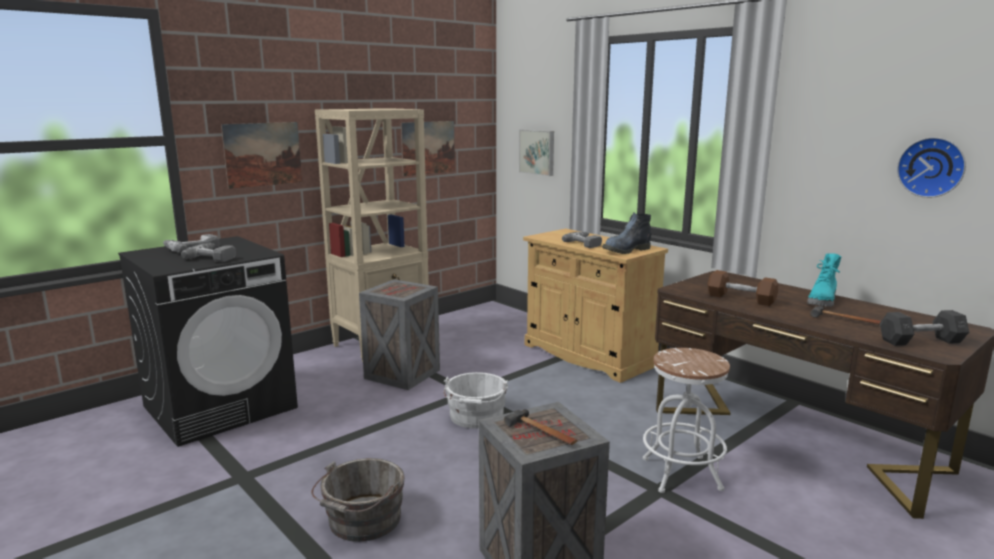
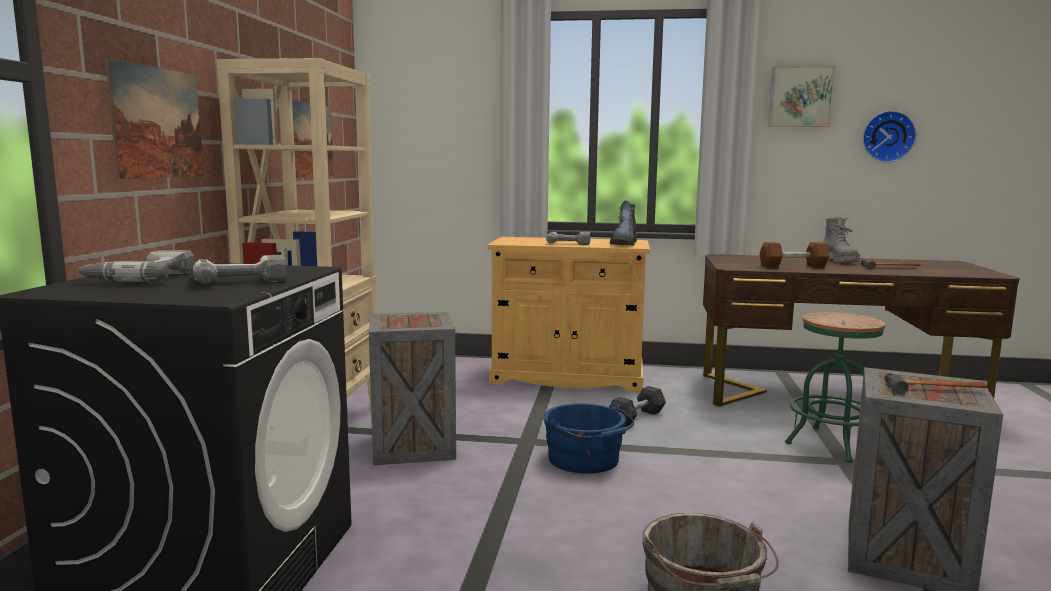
camera: 40 degrees left, 5 degrees down
white bucket [444,372,508,429] -> blue bucket [544,402,634,474]
picture [519,129,554,176] -> picture moved to [768,66,836,127]
white stool [643,348,730,493] -> green stool [785,312,885,463]
turquoise boot [807,253,841,307] -> grey boot [823,217,860,263]
grey dumbbell [880,310,969,346] -> grey dumbbell moved to [609,386,666,427]

